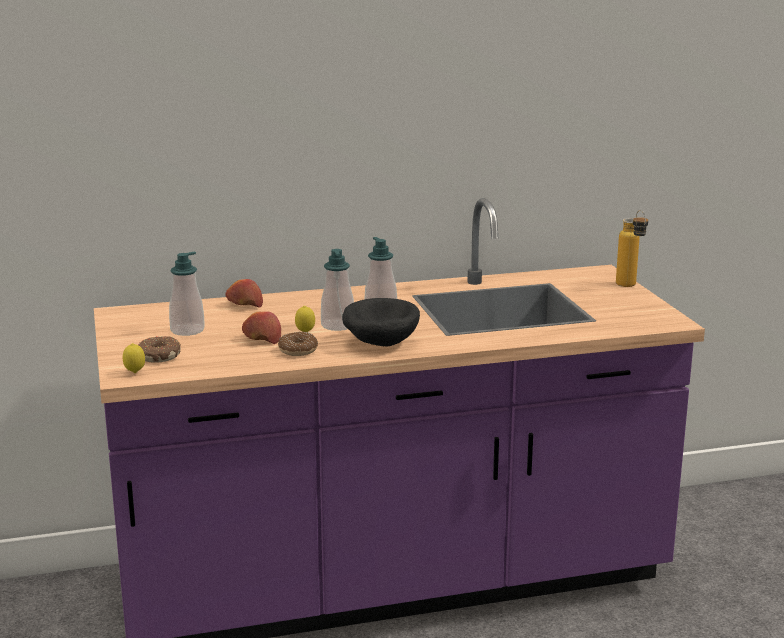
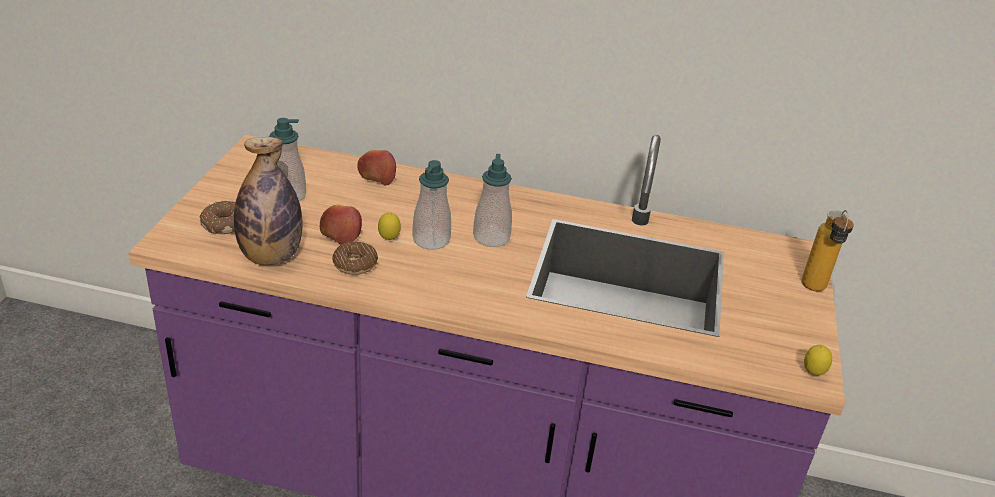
camera: 25 degrees right, 15 degrees up
lemon [123,343,145,373] -> lemon moved to [804,345,832,376]
black bowl [342,298,420,346] -> none
none -> bottle [234,137,303,265]

